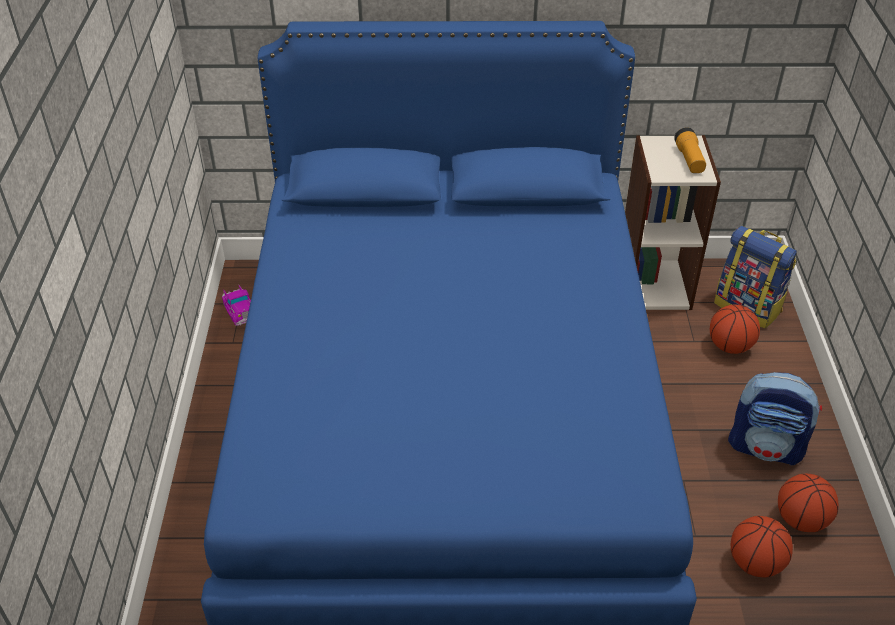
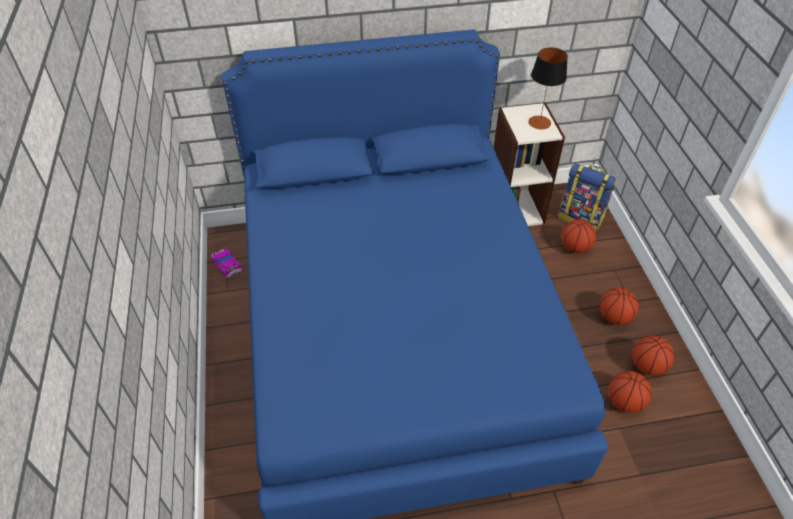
camera: 10 degrees left, 5 degrees up
flashlight [674,127,706,173] -> table lamp [528,48,568,129]
backpack [728,372,822,465] -> basketball [600,287,639,325]

